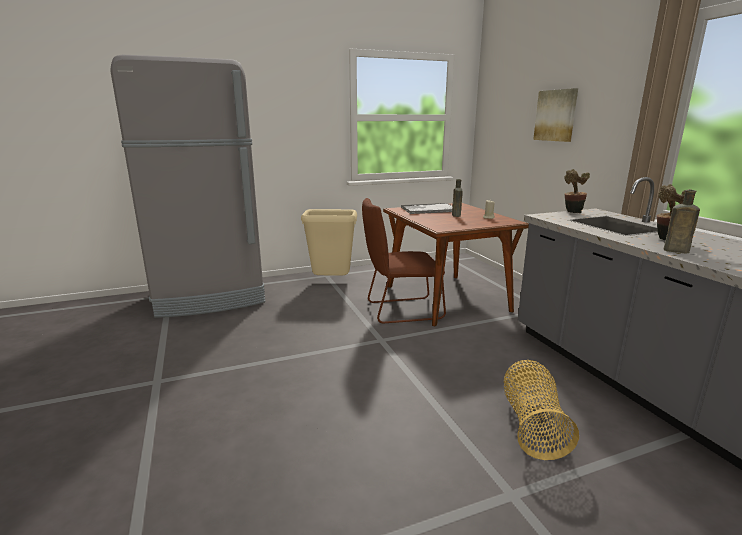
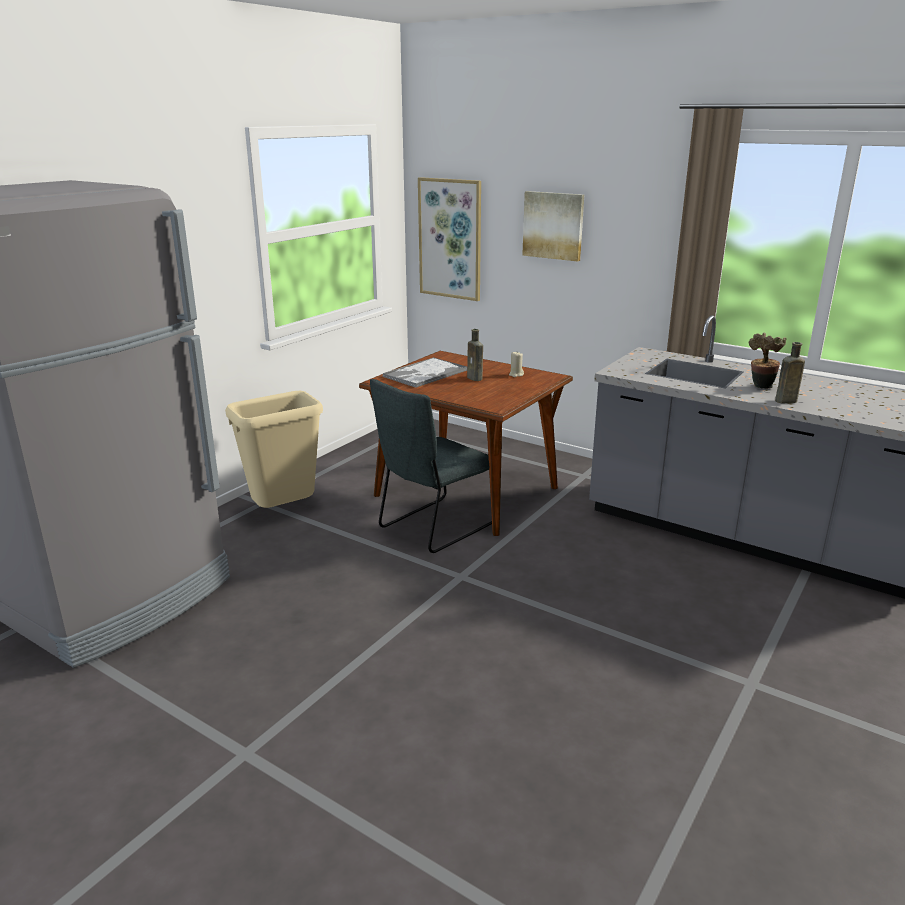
camera: 35 degrees left, 5 degrees up
brown chair [362,198,446,323] -> grey chair [370,379,492,553]
basket [504,360,579,460] -> none
potted plant [564,169,590,213] -> none
none -> picture [418,177,481,301]

